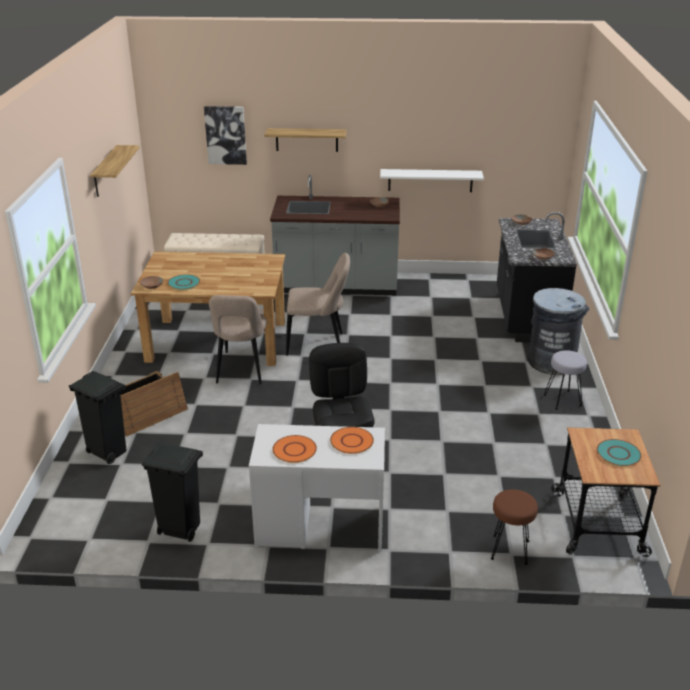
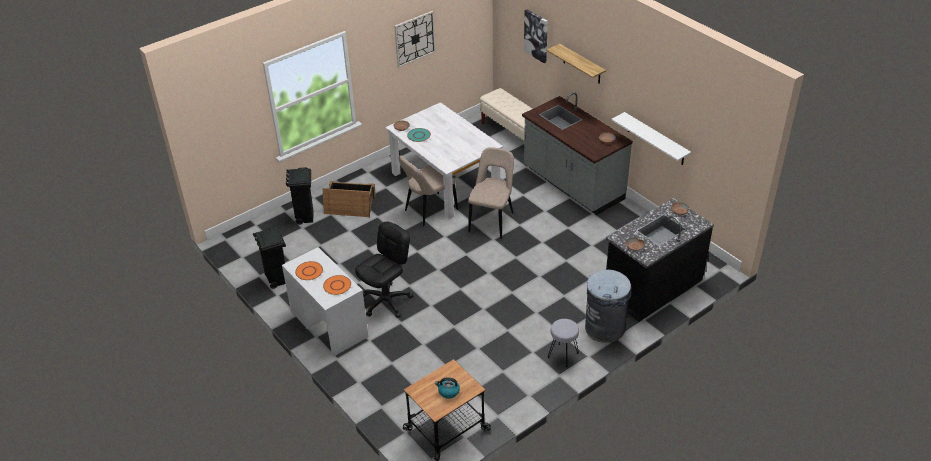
camera: 50 degrees right, 10 degrees up
shelf [90,145,140,197] -> wall clock [394,11,436,68]
brown dining table [131,251,285,366] -> white dining table [385,102,503,219]
beige chair [286,253,350,356] -> beige chair turned 120 degrees counterclockwise [468,147,514,239]
brown stool [491,489,538,565] -> none
turquoise plate [597,439,642,466] -> kettle [435,377,460,399]

